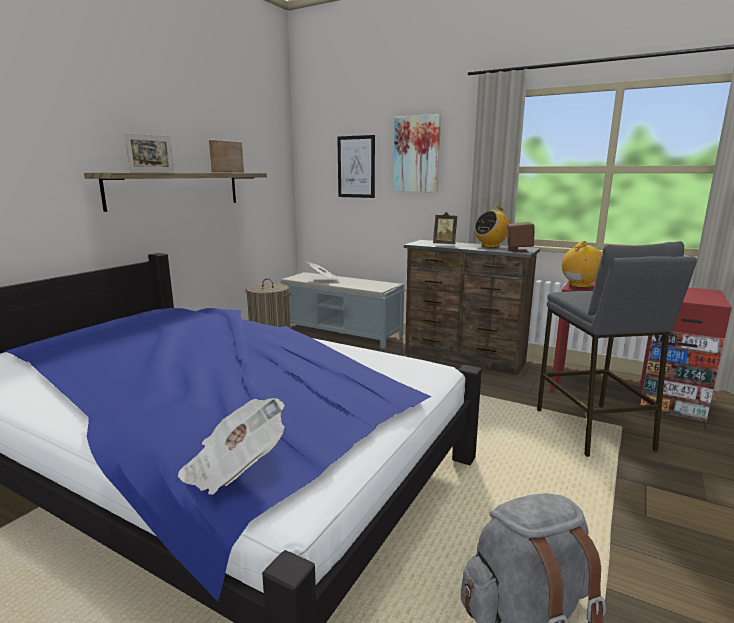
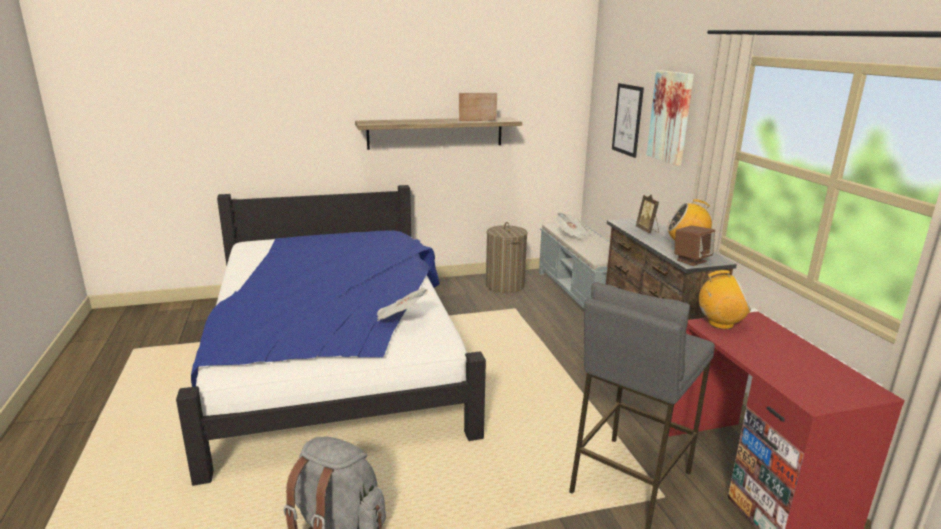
camera: 45 degrees right, 5 degrees up
picture frame [124,133,174,173] -> none
newspaper [178,398,285,495] -> newspaper moved to [377,288,428,321]

